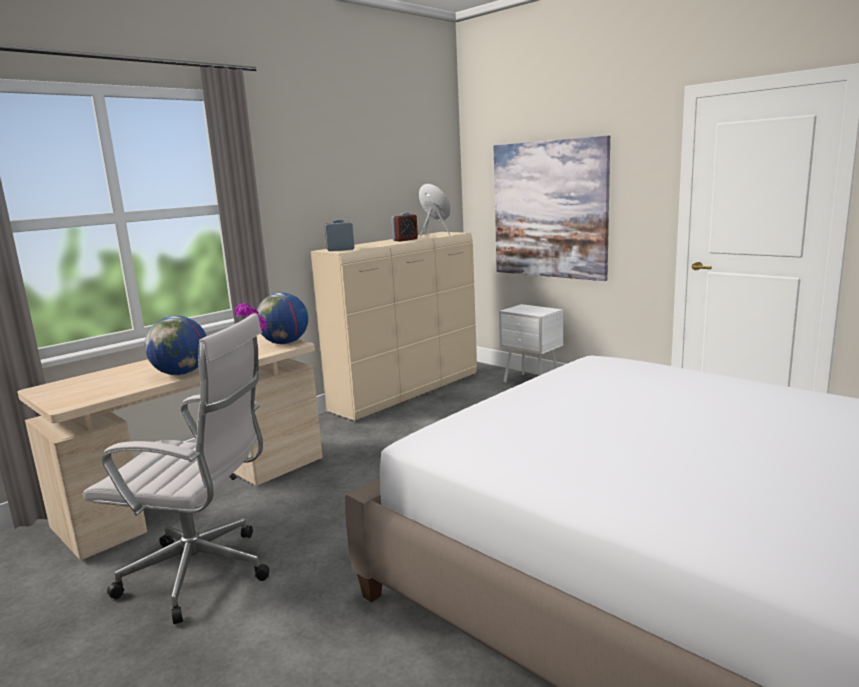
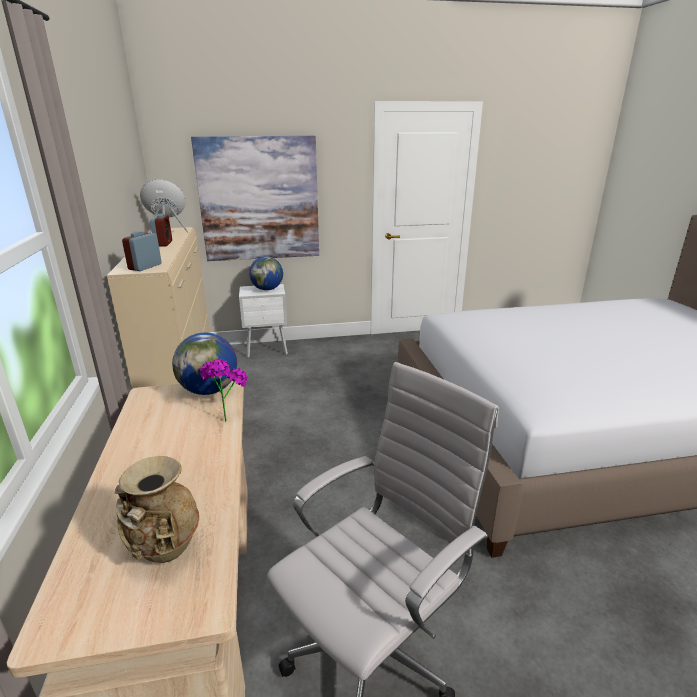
camera: 55 degrees left, 10 degrees up
globe [144,316,206,375] -> globe moved to [249,256,283,290]
none -> beige vase [115,456,199,563]

